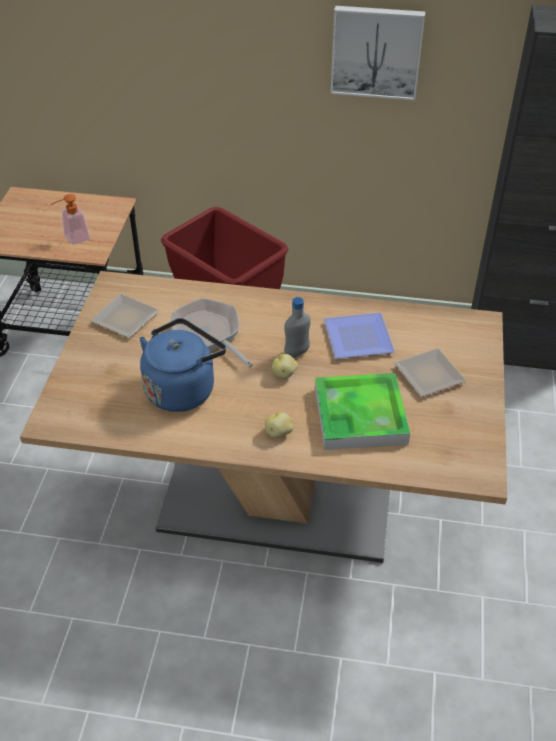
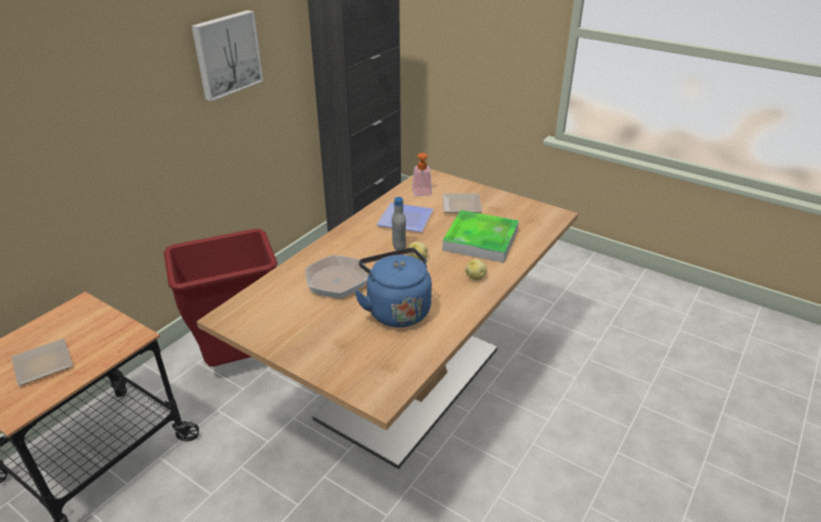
camera: 65 degrees left, 10 degrees down
soap dispenser [50,194,90,244] -> soap dispenser moved to [412,153,432,196]
plate [90,294,159,338] -> plate moved to [11,338,73,386]

